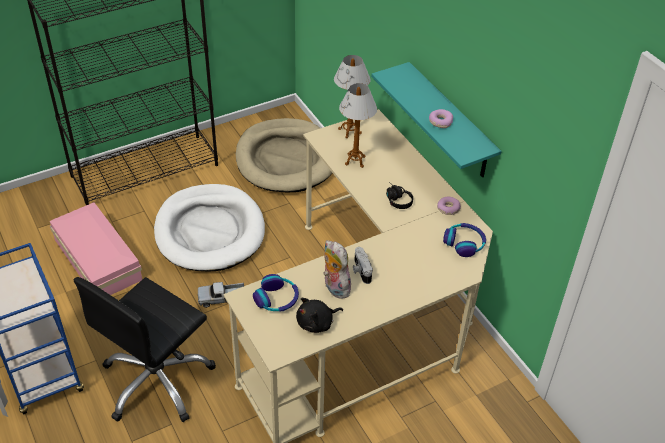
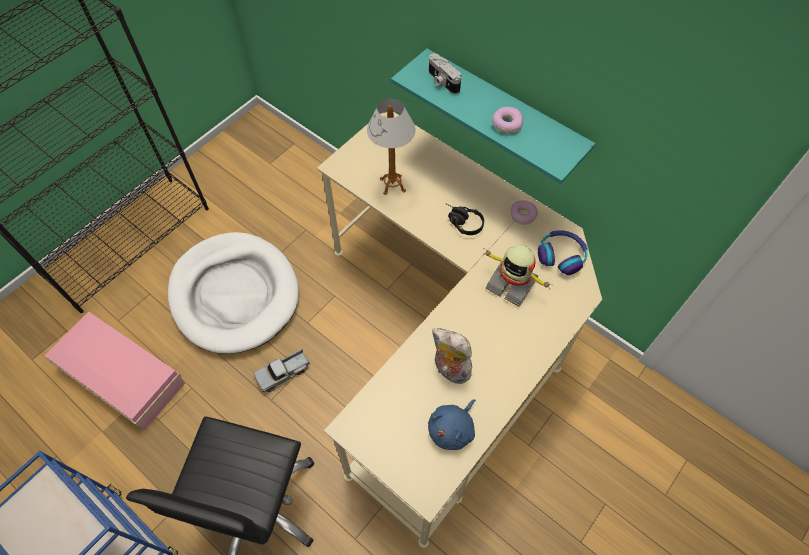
camera: 20 degrees left, 15 degrees up
beige dog bed [236,118,332,192] -> none
headphones [253,274,299,312] -> none
black plush toy [296,298,343,333] -> blue plush toy [428,399,476,450]
table lamp [334,55,370,138] -> none
camera [353,247,373,284] -> camera moved to [429,53,462,94]
none -> toy robot [482,245,553,307]

